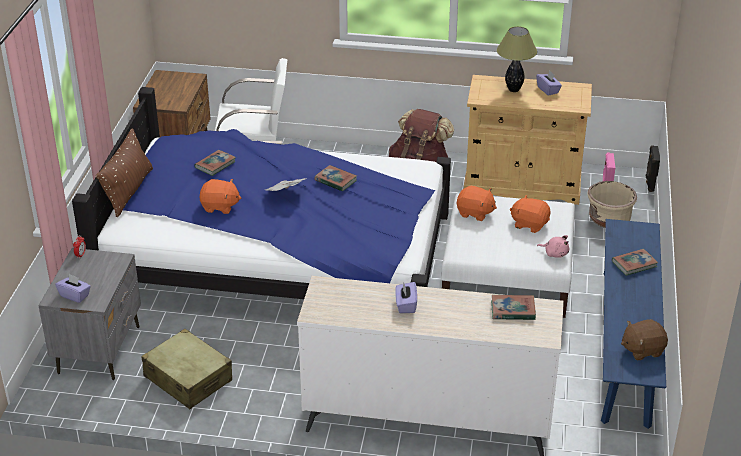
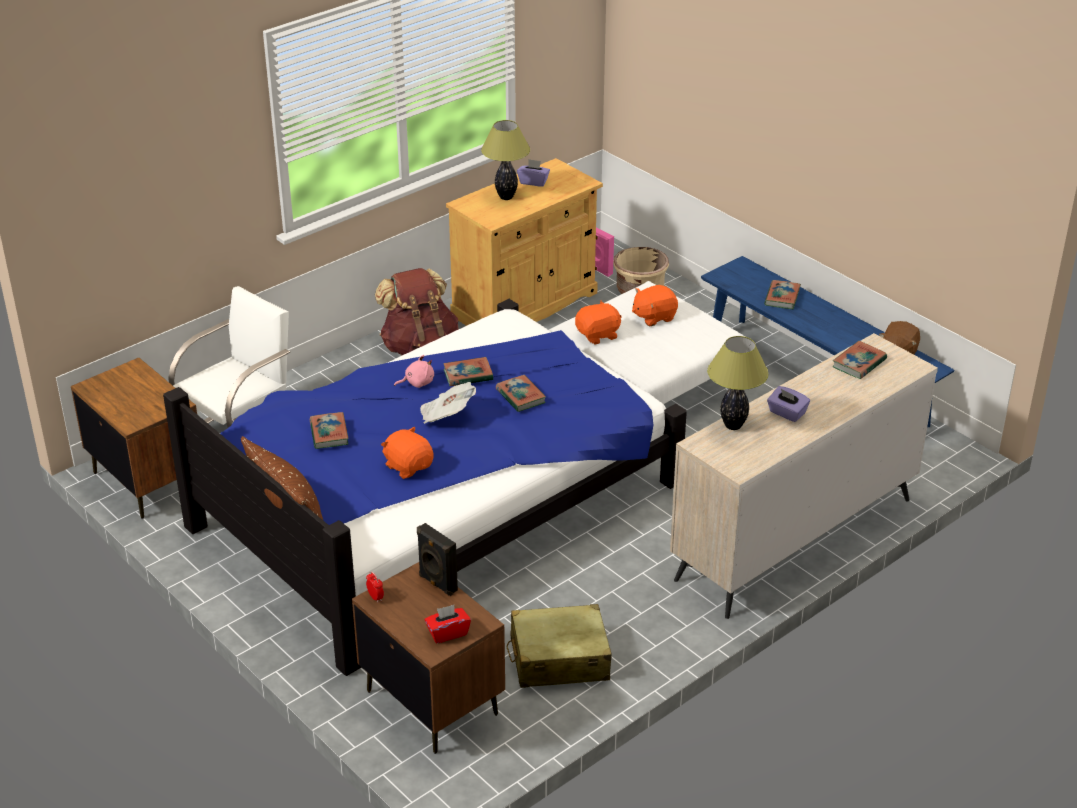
camera: 50 degrees left, 0 degrees up
grey nightstand [38,248,141,380] -> brown nightstand [352,562,505,754]
purple tissue box [55,274,91,303] -> red tissue box [424,605,471,643]
orange plush toy [200,179,241,214] -> orange plush toy turned 90 degrees counterclockwise [381,426,434,479]
pink plush toy [537,235,569,258] -> pink plush toy moved to [394,355,434,388]
black speaker [646,145,660,192] -> black speaker moved to [417,523,458,596]
none -> book [496,375,546,412]
none -> table lamp [707,336,769,430]

